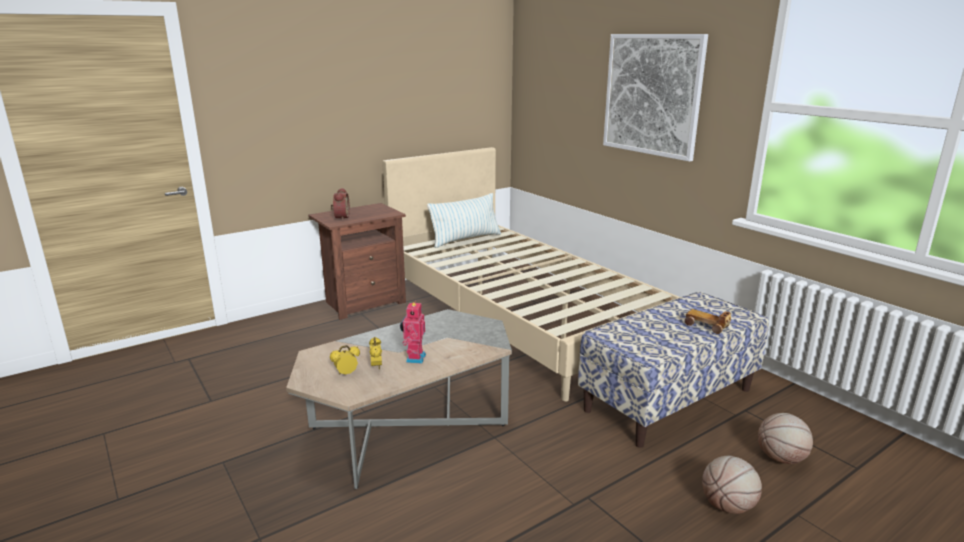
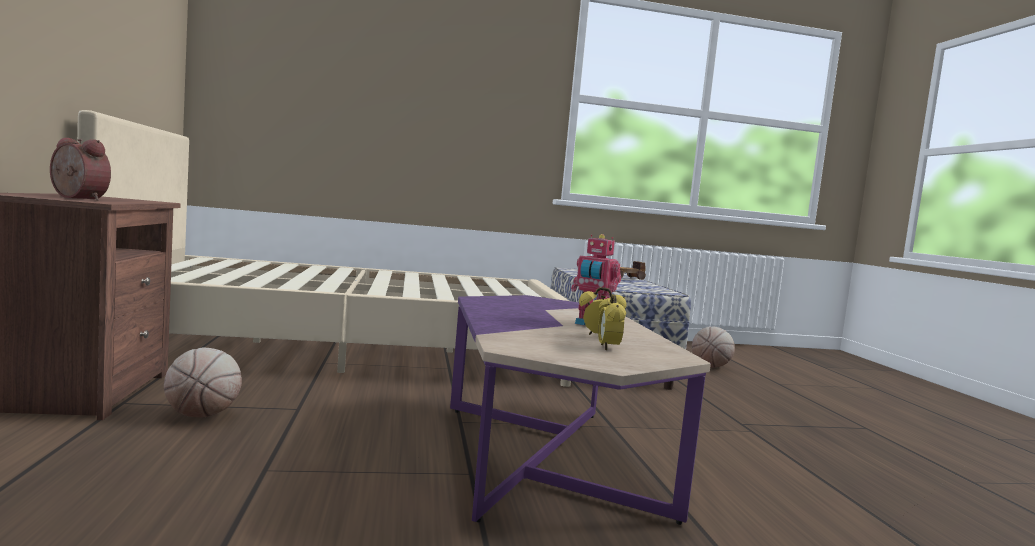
camera: 65 degrees left, 15 degrees down
grey coffee table [286,309,512,489] -> purple coffee table [450,295,711,525]
pillow [427,193,501,248] -> none
picture [603,34,708,162] -> none
basketball [702,456,762,514] -> basketball moved to [164,348,242,417]

